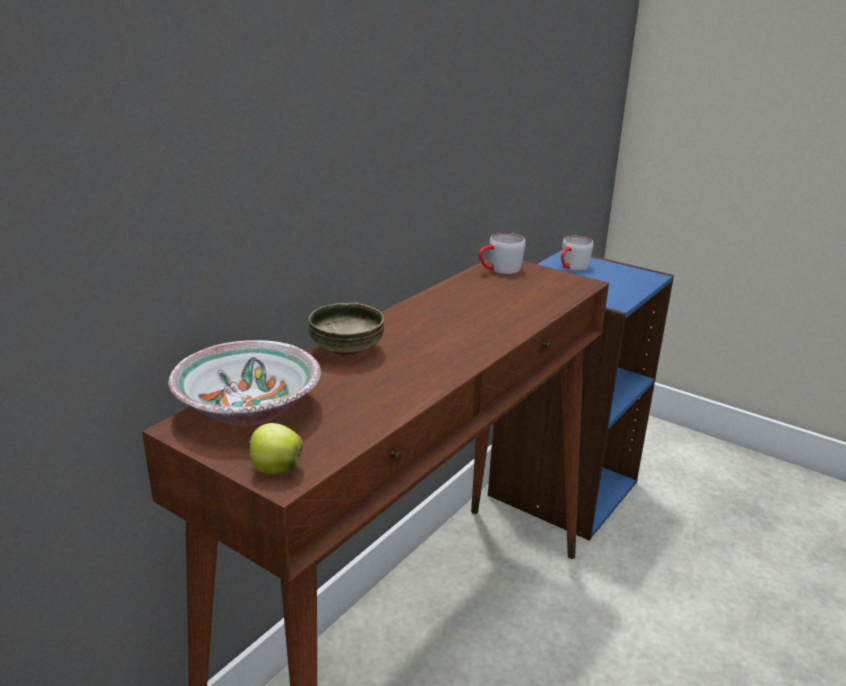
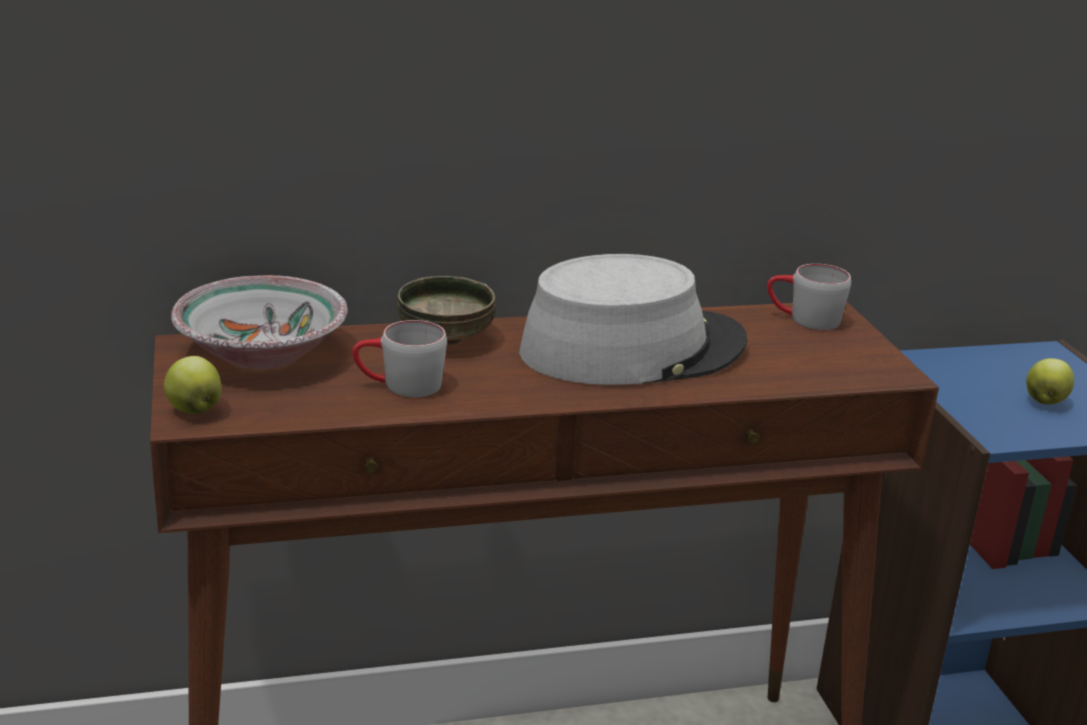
camera: 40 degrees right, 0 degrees up
grey mug [561,236,593,271] -> grey mug moved to [352,320,447,398]
none -> grey hat [519,254,747,385]
none -> apple [1026,358,1074,405]

